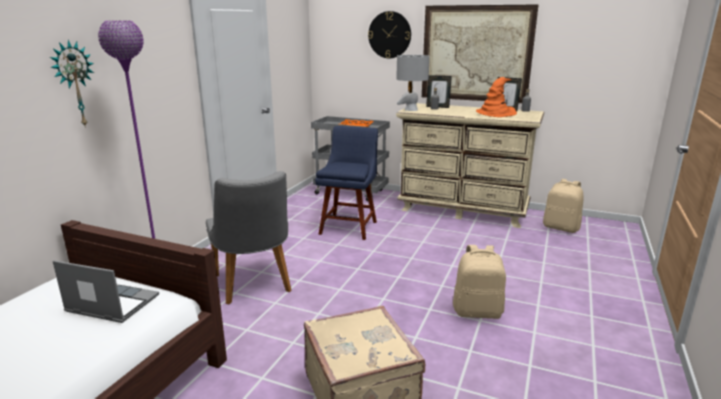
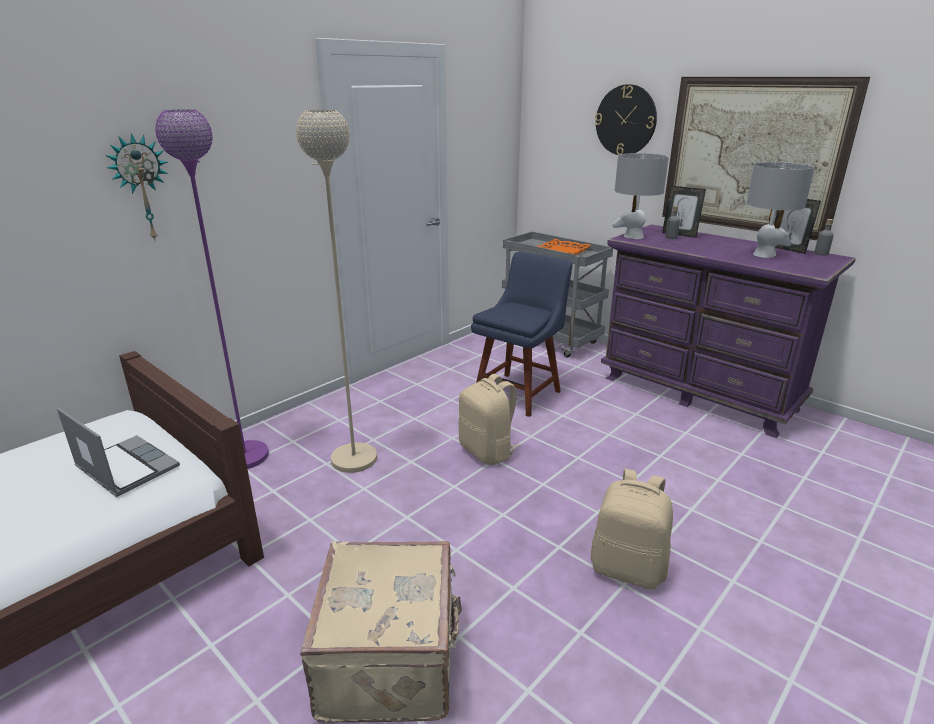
camera: 20 degrees right, 5 degrees up
grey chair [206,171,291,304] -> beige floor lamp [296,110,377,473]
beige dresser [396,103,544,228] -> purple dresser [601,224,856,438]
orange hat [476,77,517,117] -> grey table lamp [747,162,815,258]
beige backpack [543,179,584,233] -> beige backpack moved to [458,374,521,465]

